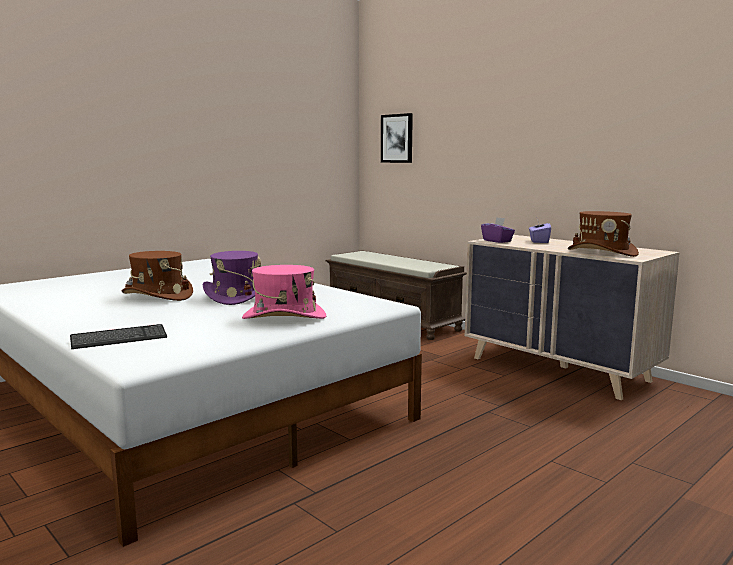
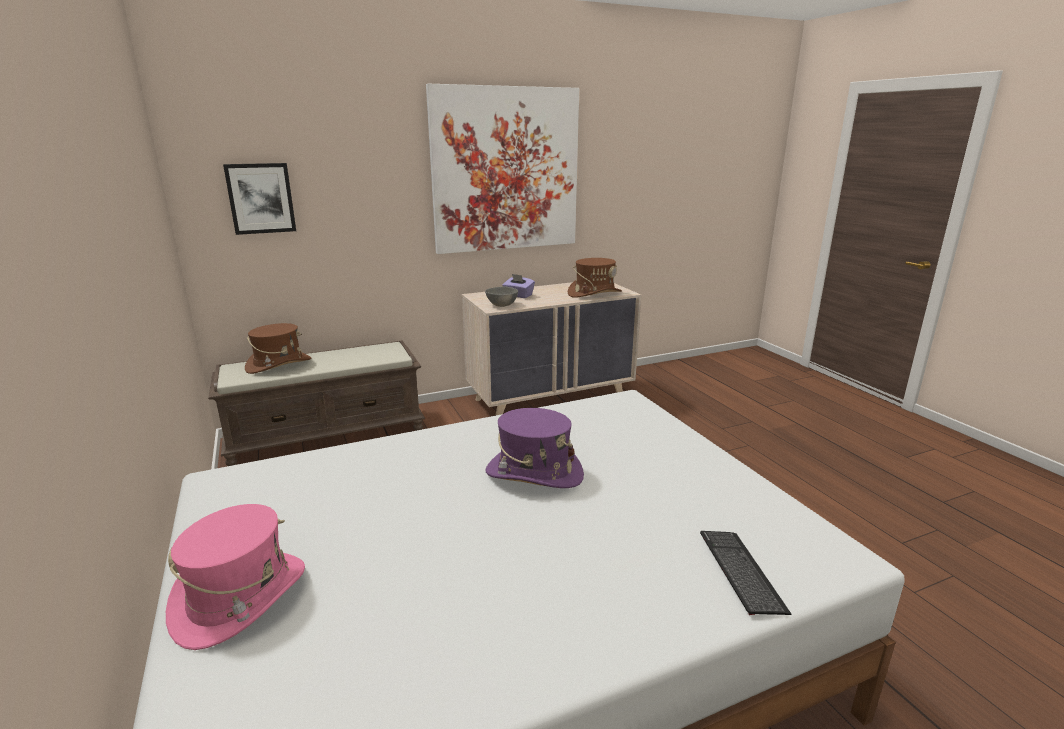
camera: 70 degrees left, 10 degrees up
brown hat [122,251,193,301] -> brown hat moved to [245,323,311,374]
pink hat [242,265,326,319] -> pink hat moved to [166,504,305,650]
purple tissue box [481,217,515,243] -> grey bowl [485,287,518,307]
none -> picture [426,84,579,254]

